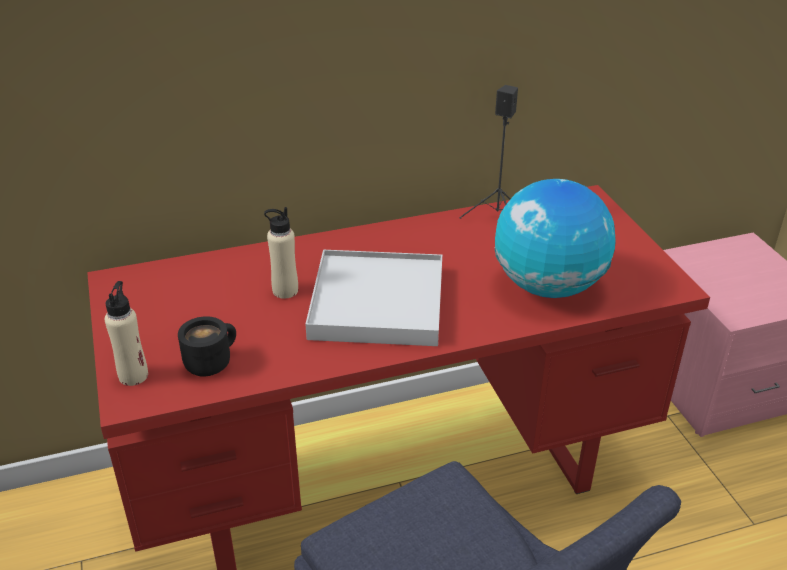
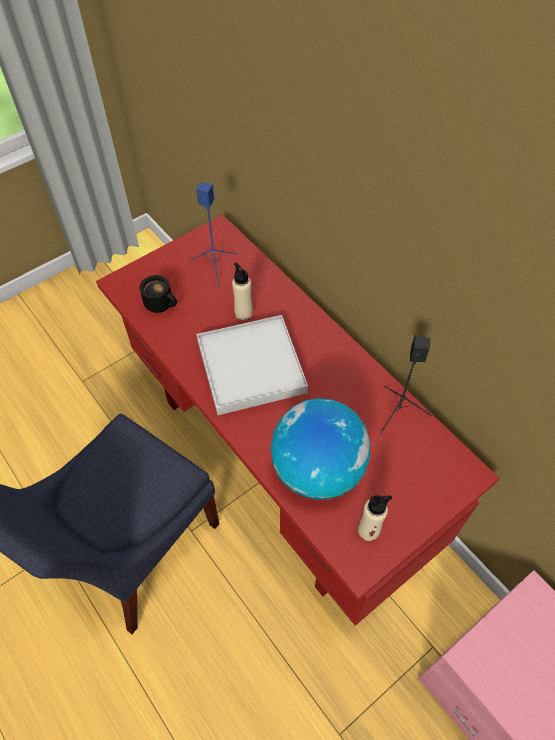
camera: 70 degrees right, 20 degrees up
beige bottle [105,281,148,386] -> beige bottle moved to [358,495,392,541]
none -> blue speaker [189,182,237,288]

